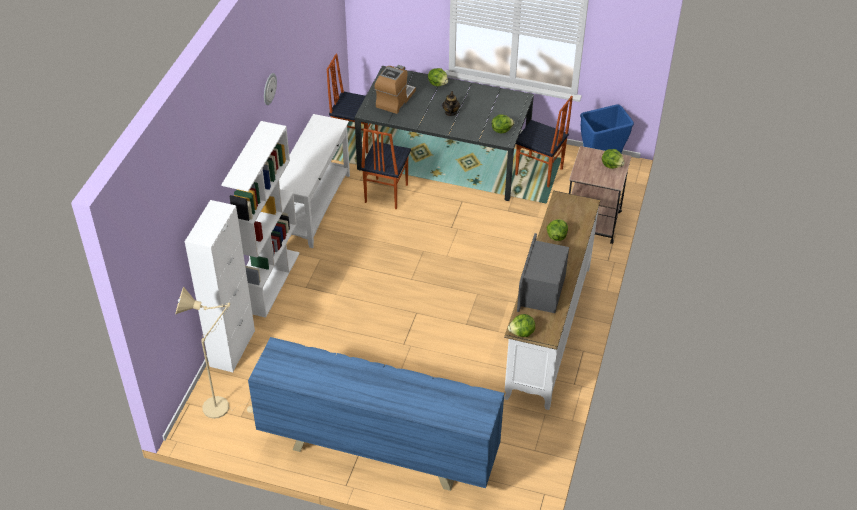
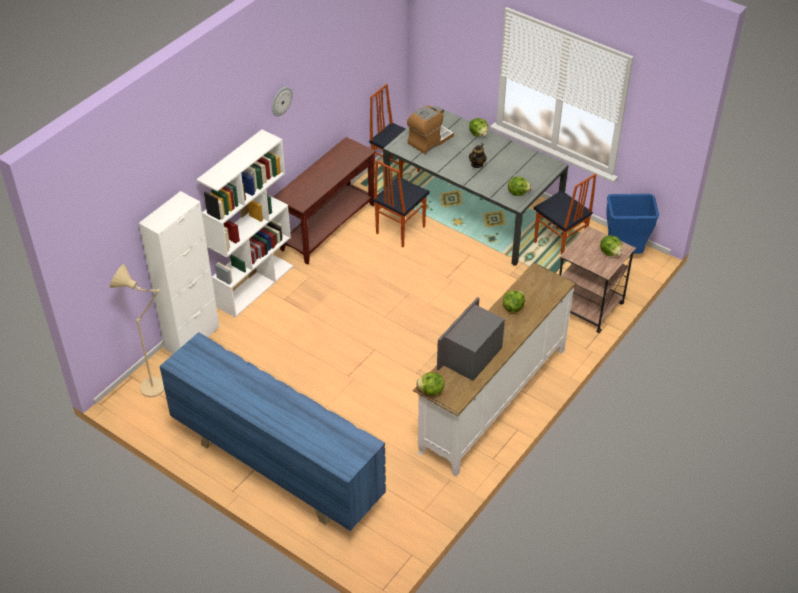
camera: 20 degrees right, 0 degrees up
white console table [279,114,350,248] -> brown console table [273,137,376,265]

